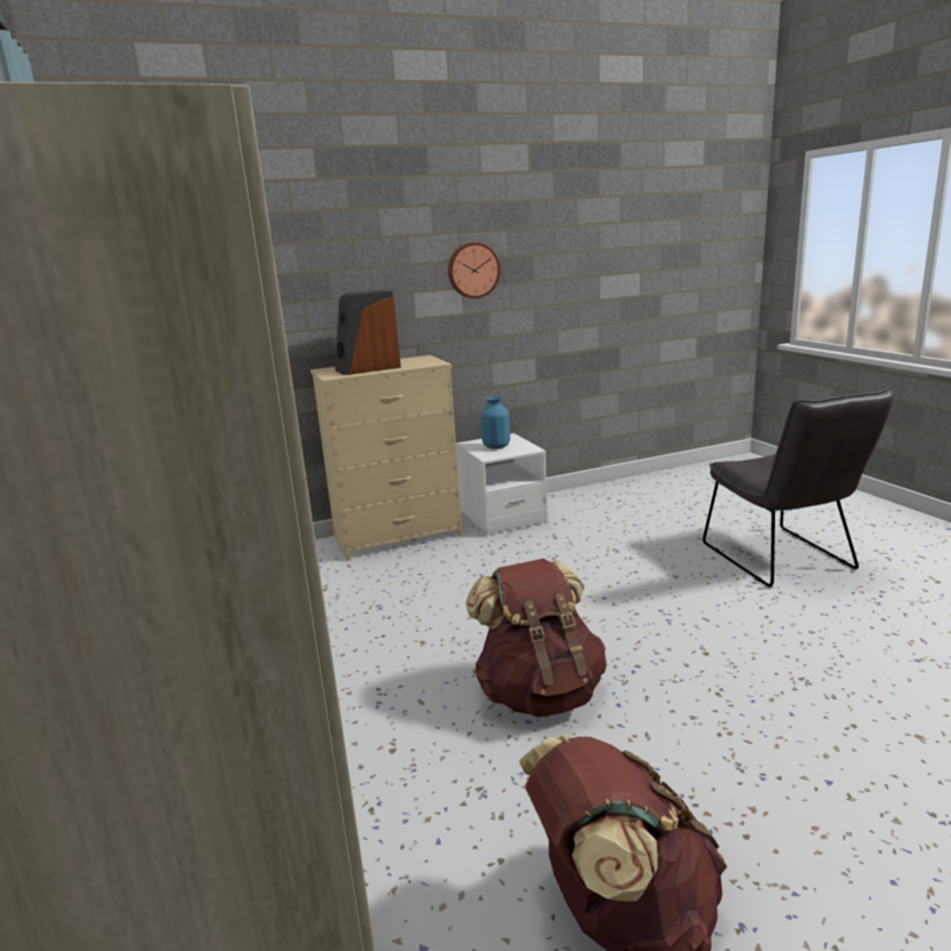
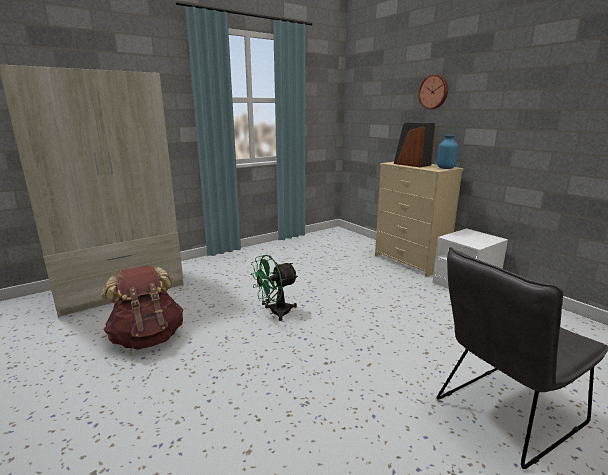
camera: 75 degrees right, 0 degrees up
wall clock [448,242,500,298] -> wall clock moved to [418,74,448,109]
brown backpack [466,558,607,717] -> green fan [250,255,298,321]
blue vase [481,396,510,449] -> blue vase moved to [437,135,458,169]

